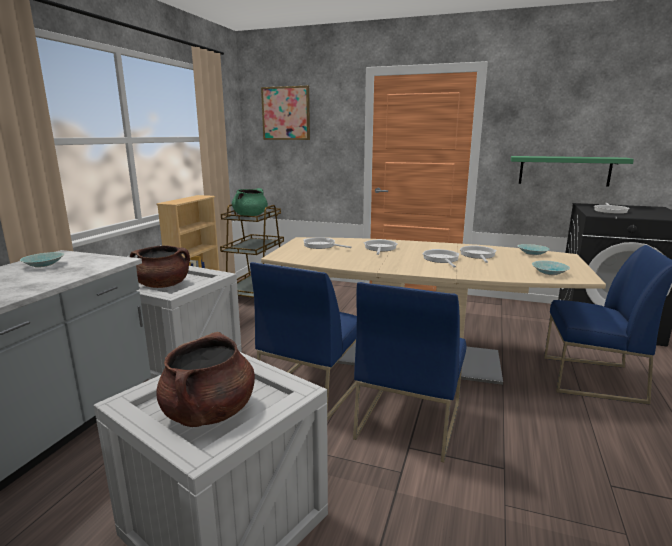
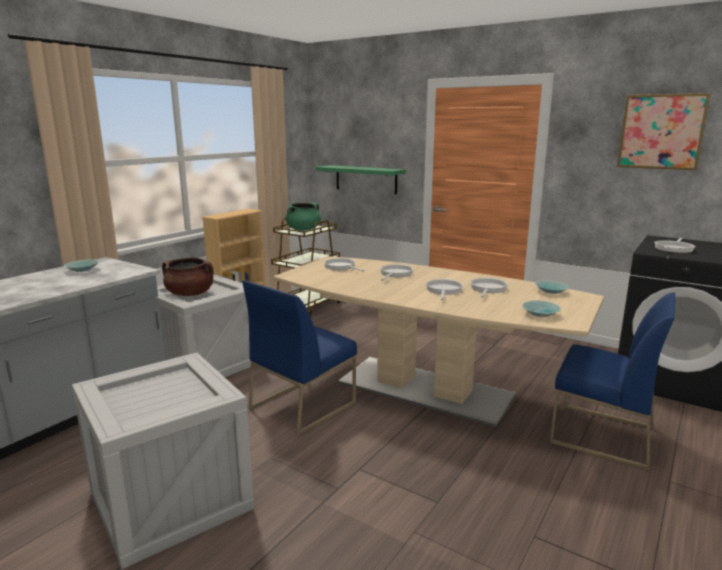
camera: 15 degrees right, 0 degrees up
brown cooking pot [156,332,255,427] -> none
picture [261,86,310,140] -> picture moved to [617,93,711,170]
blue chair [353,282,466,463] -> none
green shelf [511,156,634,186] -> green shelf moved to [316,165,406,194]

